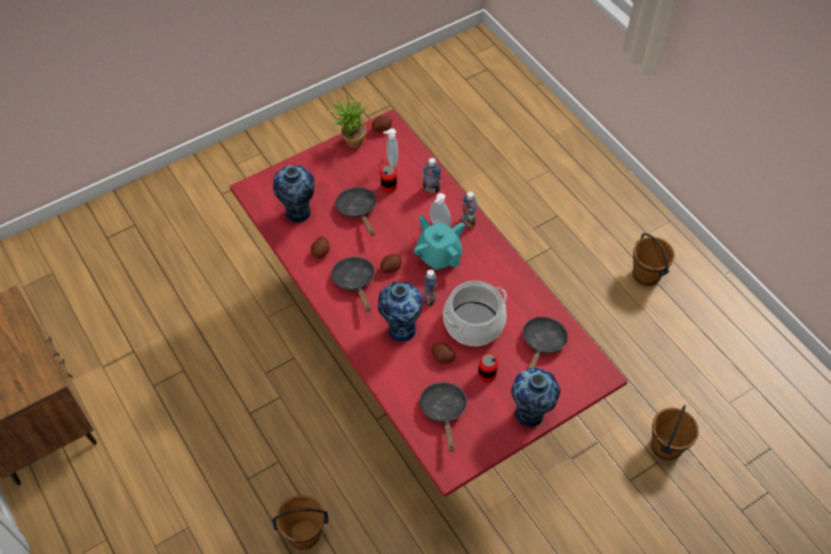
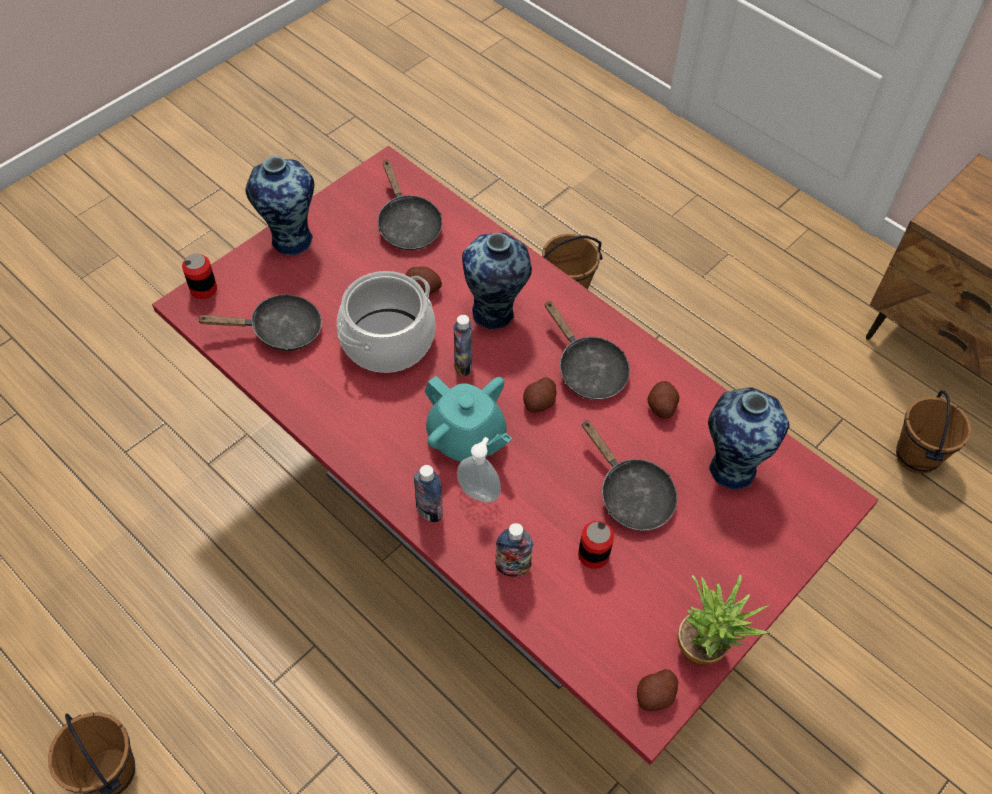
camera: 165 degrees right, 0 degrees up
soap dispenser [383,128,398,167] -> none
can [478,354,498,382] -> can moved to [182,254,217,299]
black frying pan [523,317,568,369] -> black frying pan turned 105 degrees counterclockwise [196,293,322,351]
brown bucket [651,405,699,461] -> brown bucket moved to [896,390,972,474]

